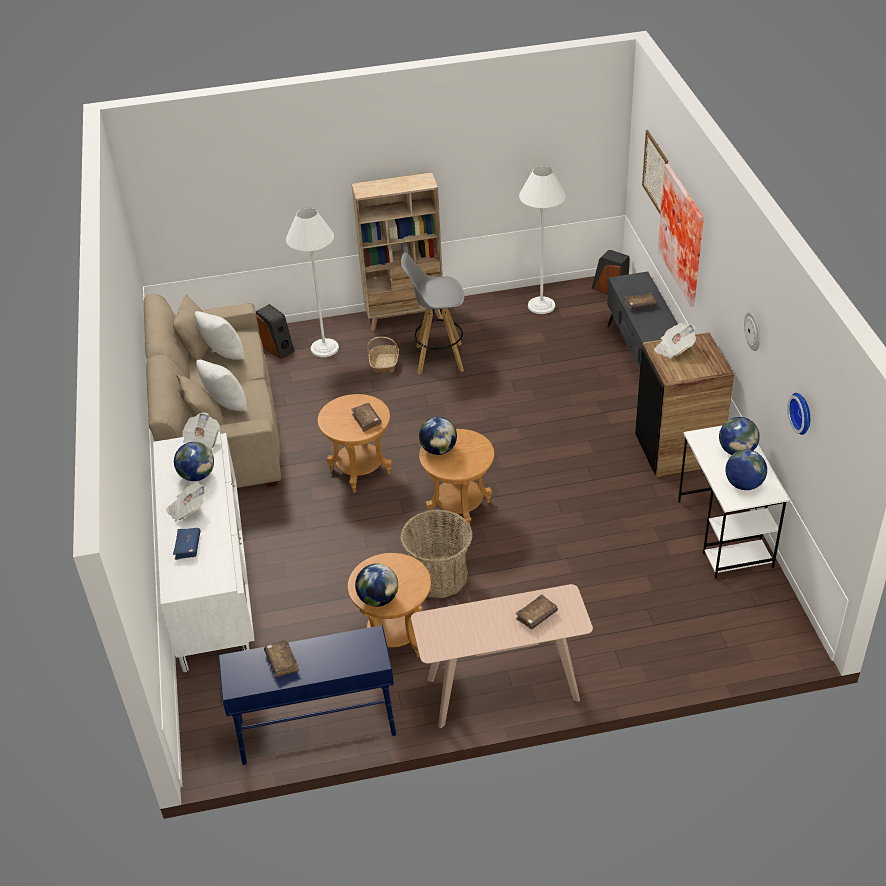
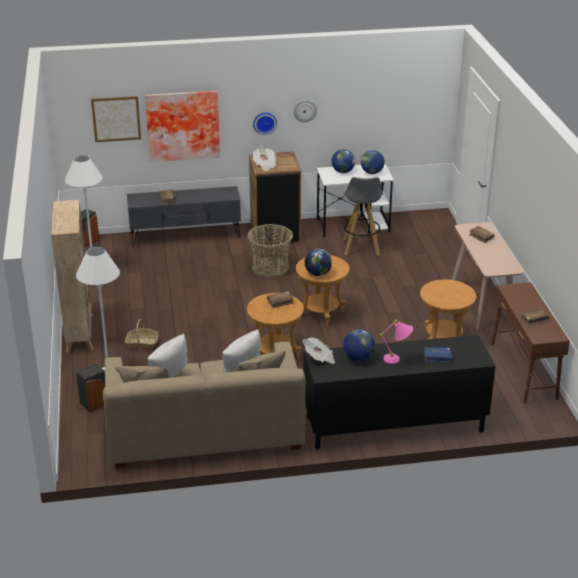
camera: 90 degrees left, 10 degrees down
white cabinet [153,431,255,672] -> black cabinet [303,335,495,450]
newspaper [166,482,207,522] -> pink table lamp [380,320,413,364]
blue console table [219,625,396,765] -> brown console table [491,282,570,403]
globe [355,564,398,607] -> none
basket [400,510,473,598] -> basket moved to [247,224,293,278]
grey stool [401,253,465,374] -> grey stool moved to [343,177,383,256]
wall clock [787,393,810,435] -> wall clock moved to [253,113,277,135]

